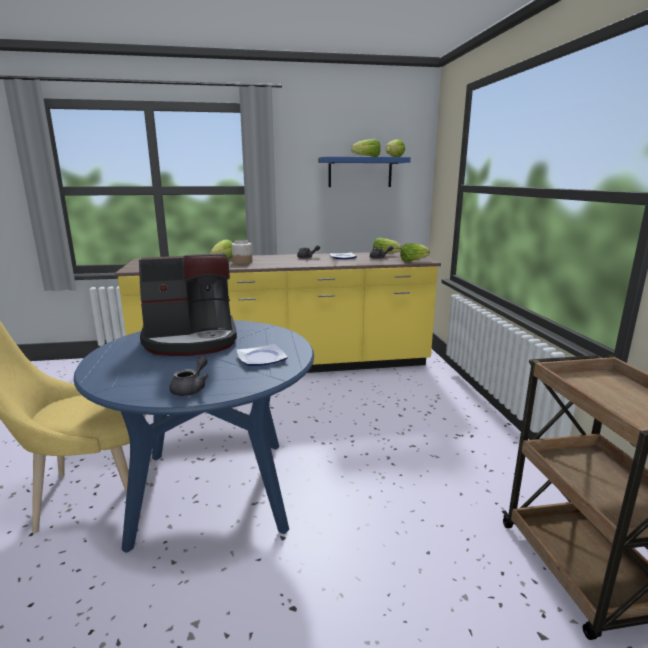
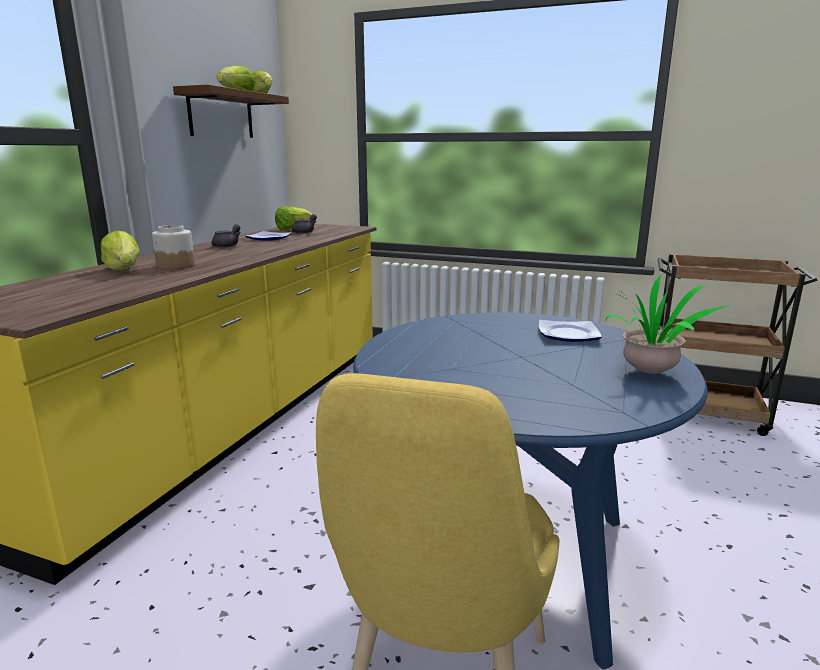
camera: 60 degrees left, 0 degrees up
coffee machine [139,253,237,356] -> none
grey teapot [169,357,208,396] -> potted plant [606,275,731,374]
blue shelf [318,157,411,187] -> brown shelf [173,85,289,138]
lettuce [400,243,430,262] -> none

